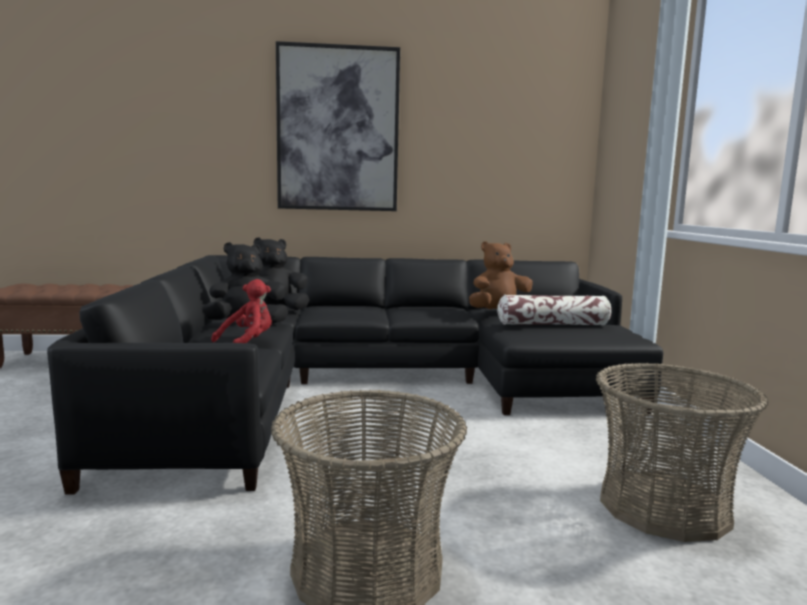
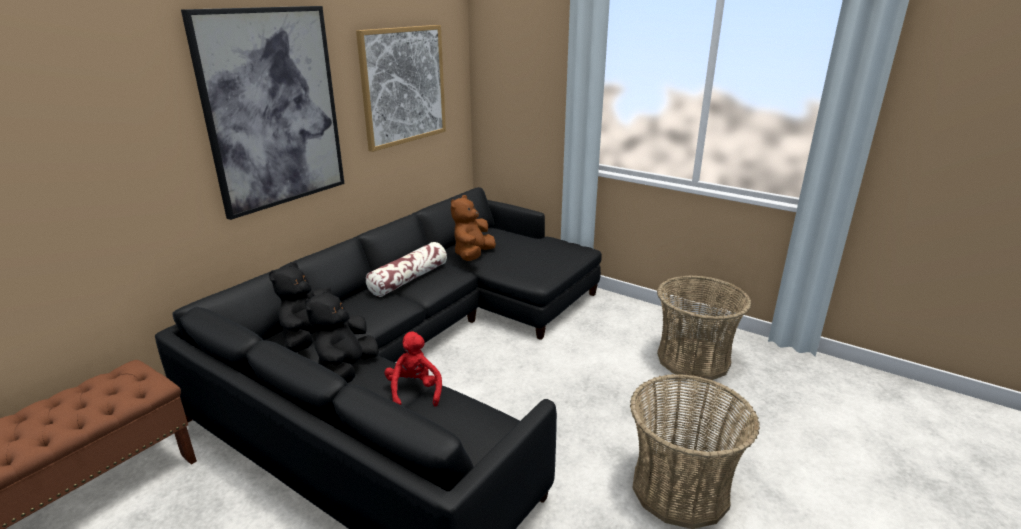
camera: 50 degrees left, 15 degrees up
pillow [497,295,611,325] -> pillow moved to [366,242,447,297]
none -> picture [356,25,446,152]

